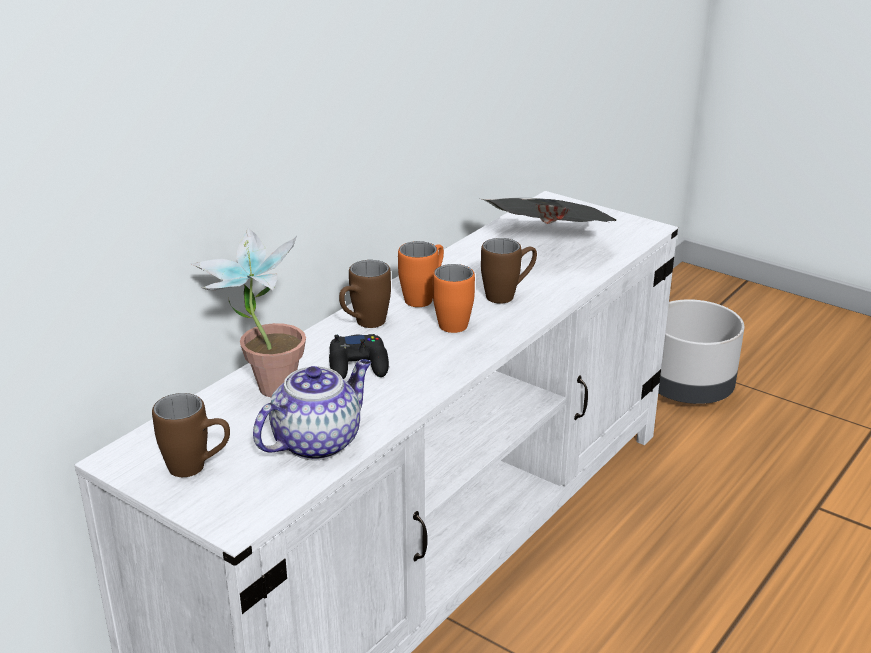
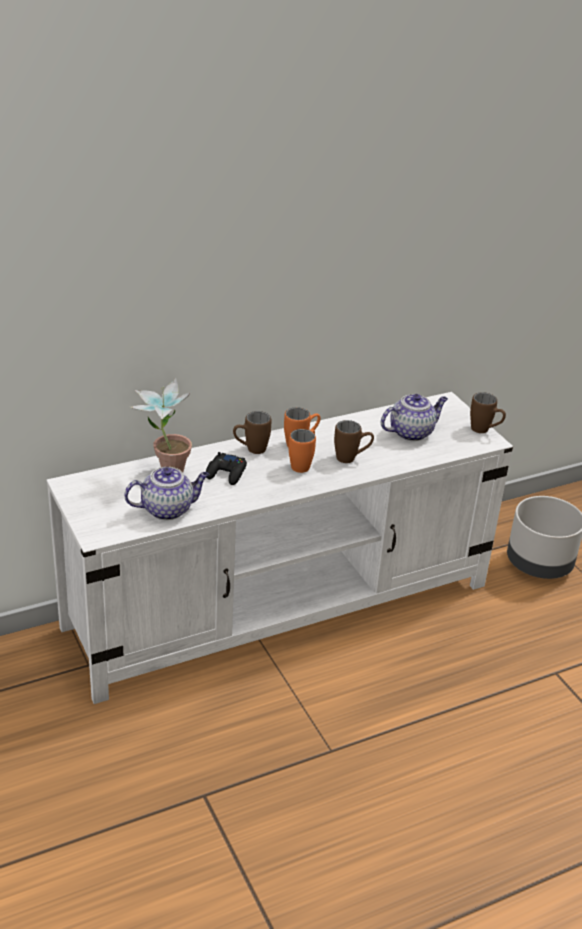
camera: 25 degrees right, 5 degrees up
brown mug [152,393,230,477] -> brown mug moved to [470,392,506,433]
newspaper [482,198,616,224] -> teapot [381,394,448,441]

